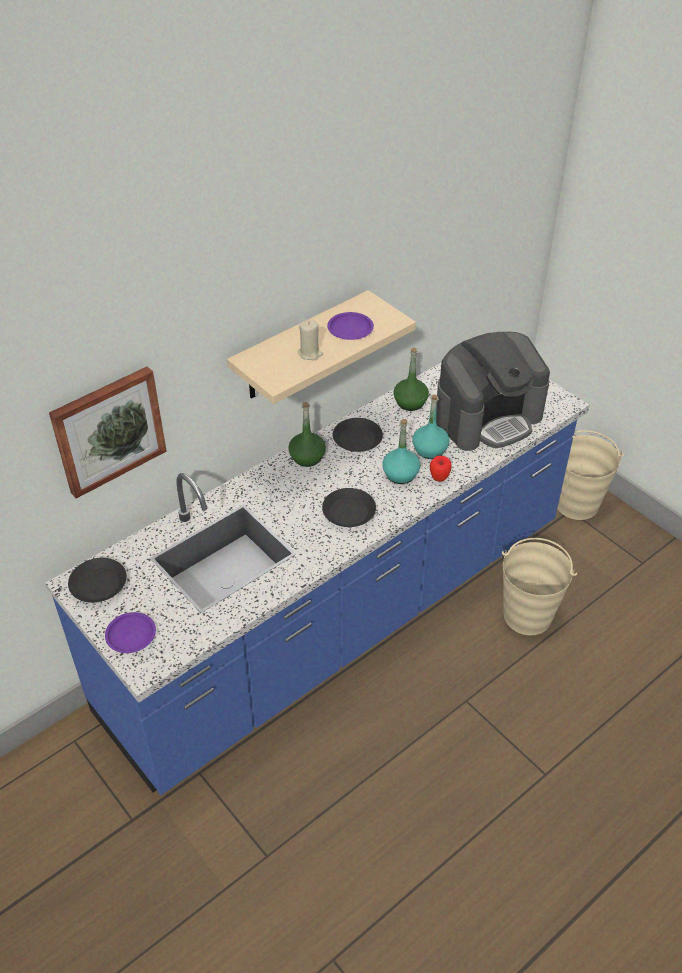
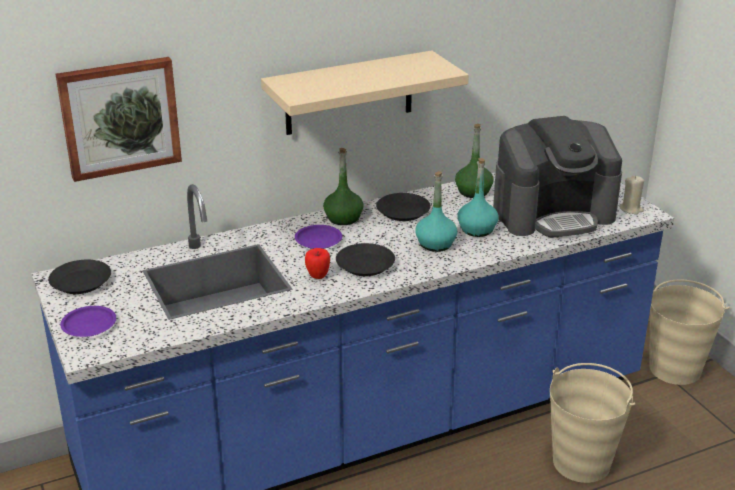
camera: 15 degrees right, 15 degrees down
beige candle [298,320,323,360] -> beige candle moved to [619,176,644,215]
purple plate [327,312,374,340] -> purple plate moved to [295,225,342,249]
apple [430,456,452,481] -> apple moved to [305,248,330,279]

